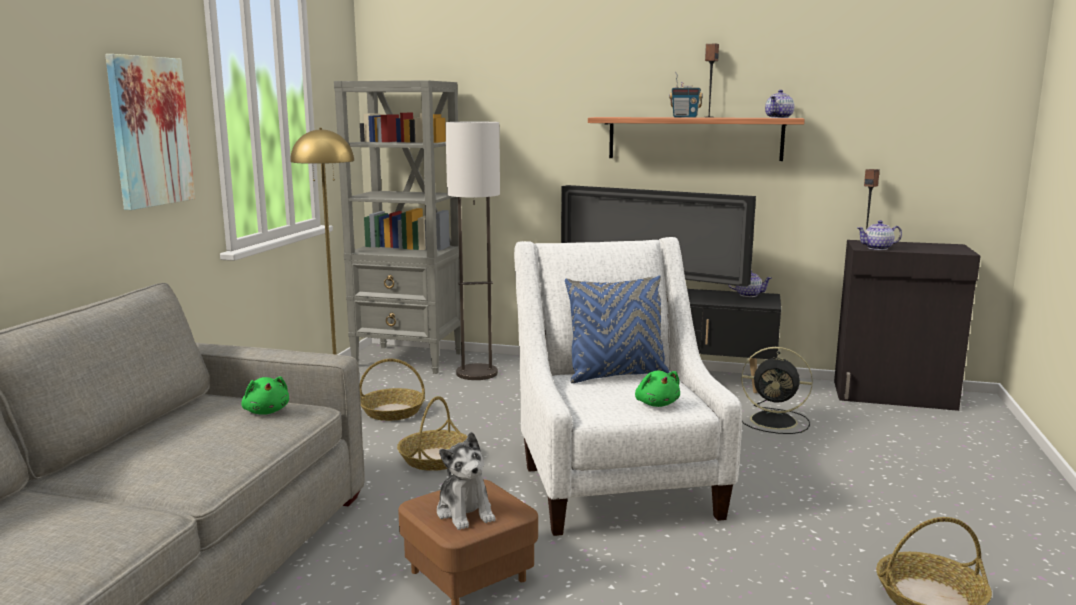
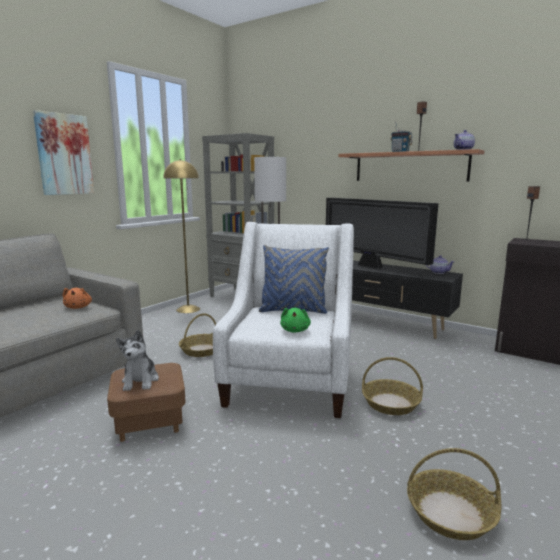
camera: 20 degrees right, 0 degrees up
green plush toy [241,376,289,415] -> orange plush toy [63,288,92,309]
basket [359,359,425,421] -> basket moved to [362,357,423,415]
black fan [741,347,813,434] -> none
teapot [857,220,902,250] -> none

